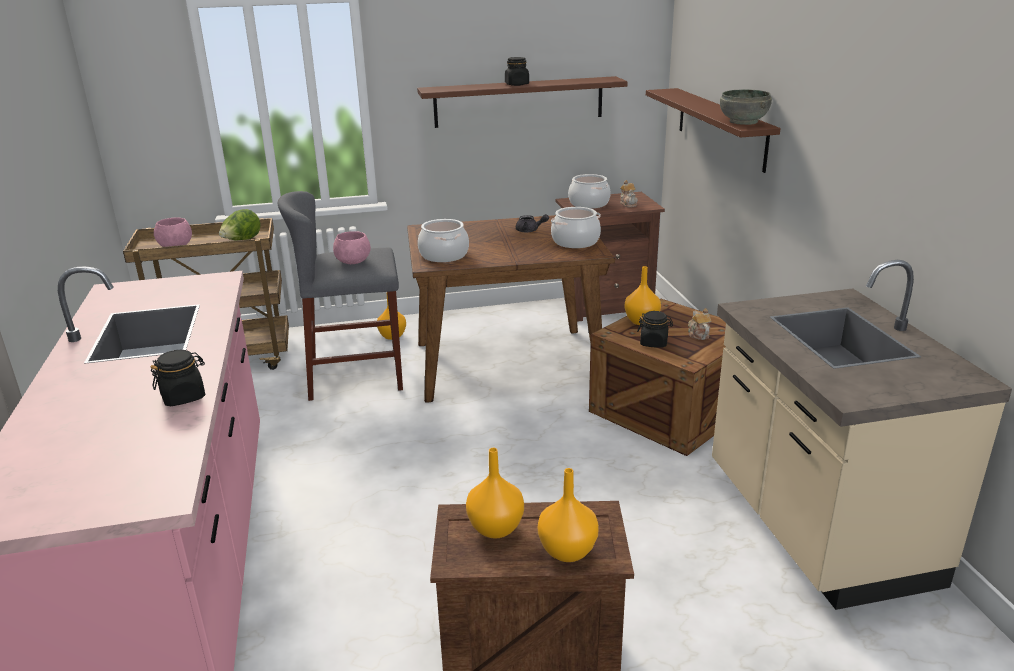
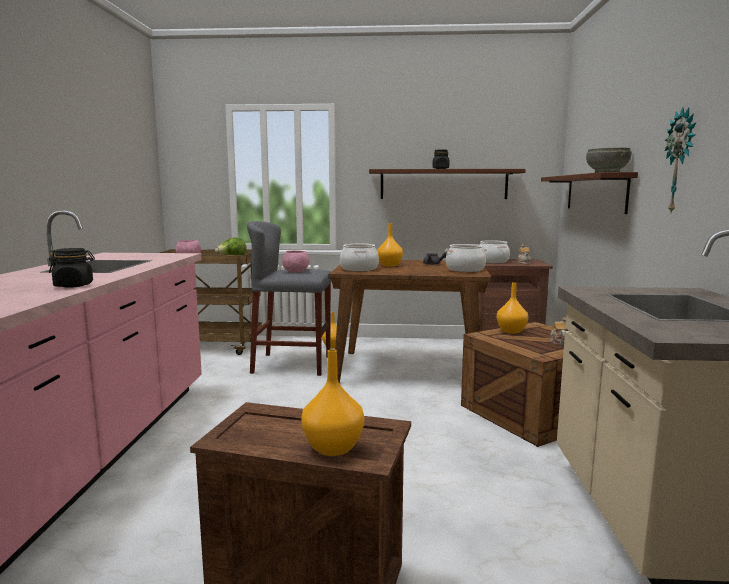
camera: 15 degrees right, 15 degrees down
orange vase [466,448,524,539] -> orange vase moved to [377,223,403,267]
black jar [637,311,673,348] -> none
none -> wall clock [665,107,696,212]

